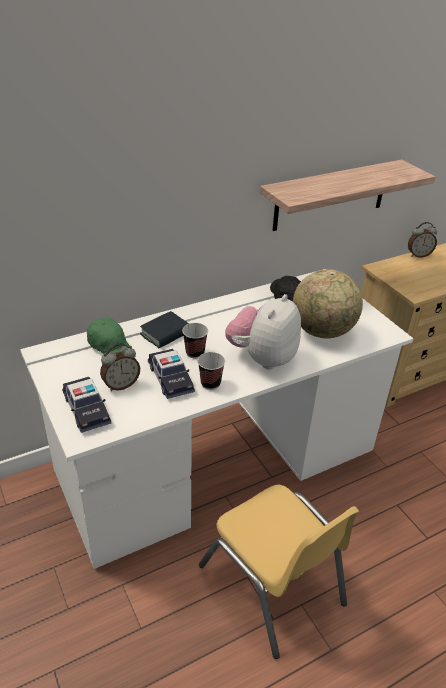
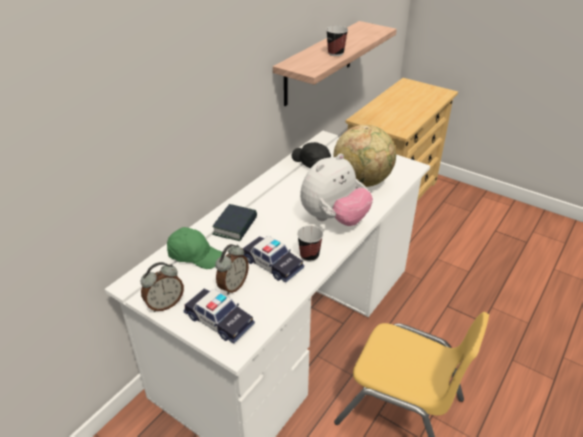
camera: 25 degrees left, 0 degrees up
cup [182,323,208,358] -> cup moved to [326,26,348,56]
plush toy [225,294,301,370] -> plush toy turned 135 degrees counterclockwise [300,153,373,226]
alarm clock [408,222,437,258] -> alarm clock moved to [141,262,184,312]

